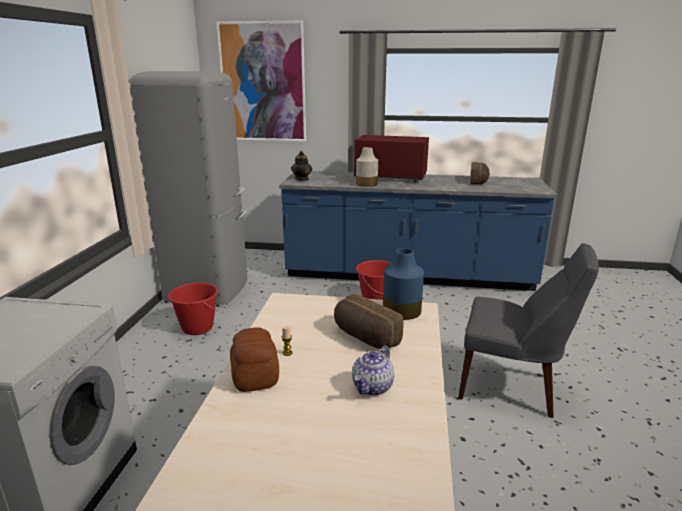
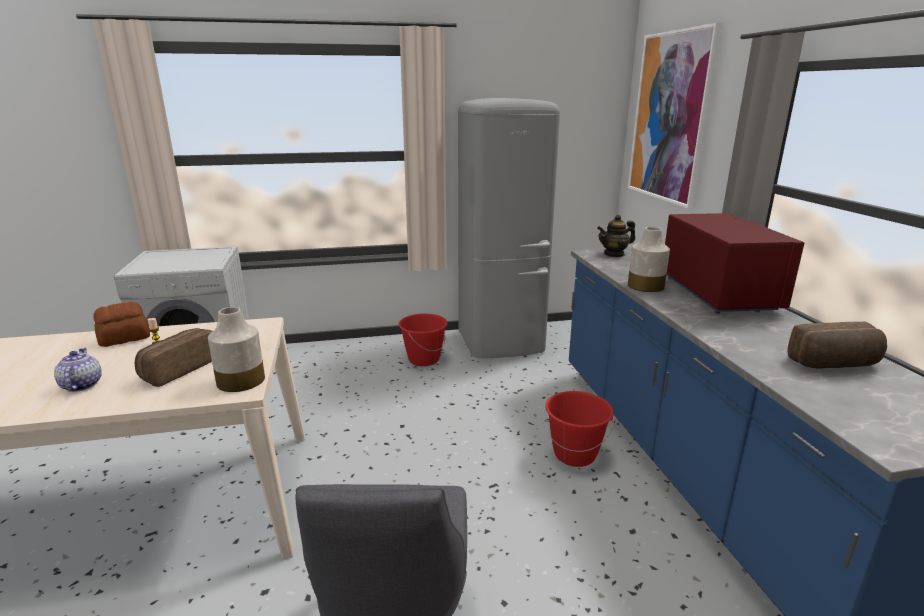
camera: 70 degrees right, 0 degrees up
teapot [352,346,394,396] -> teapot turned 60 degrees clockwise [54,348,102,392]
blue vase [383,248,424,320] -> beige vase [208,307,265,392]

